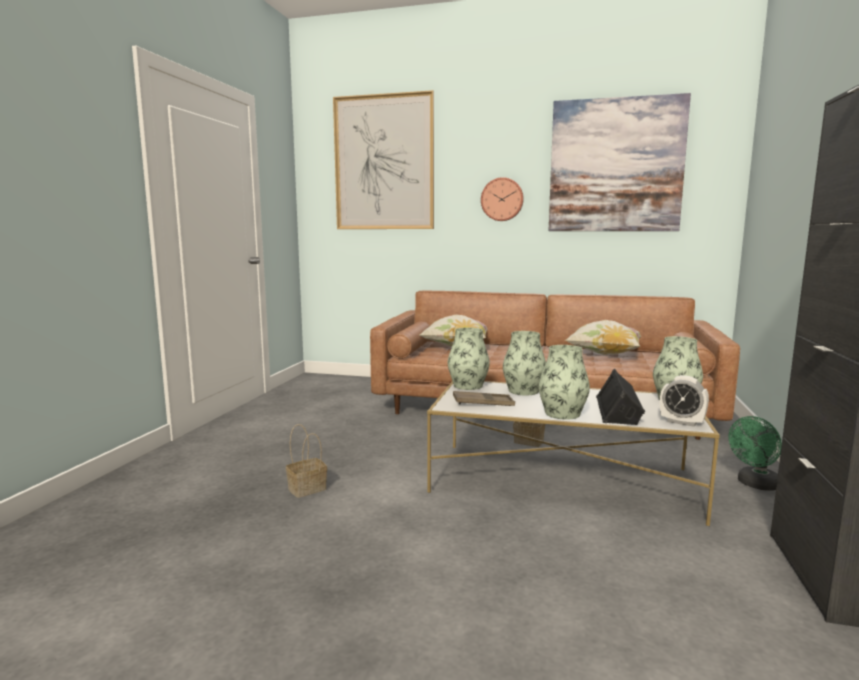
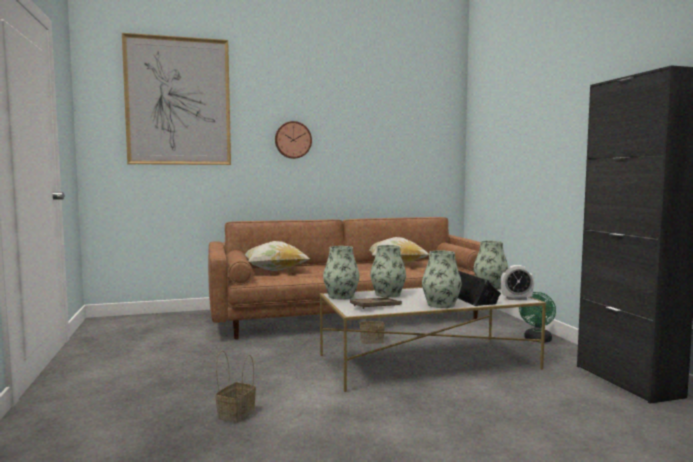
camera: 30 degrees left, 5 degrees down
picture [549,93,691,231] -> none

